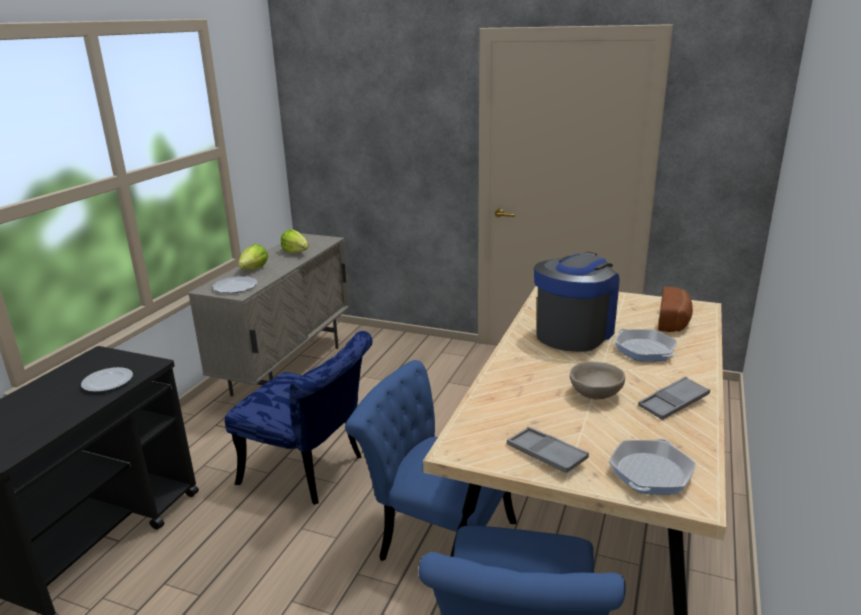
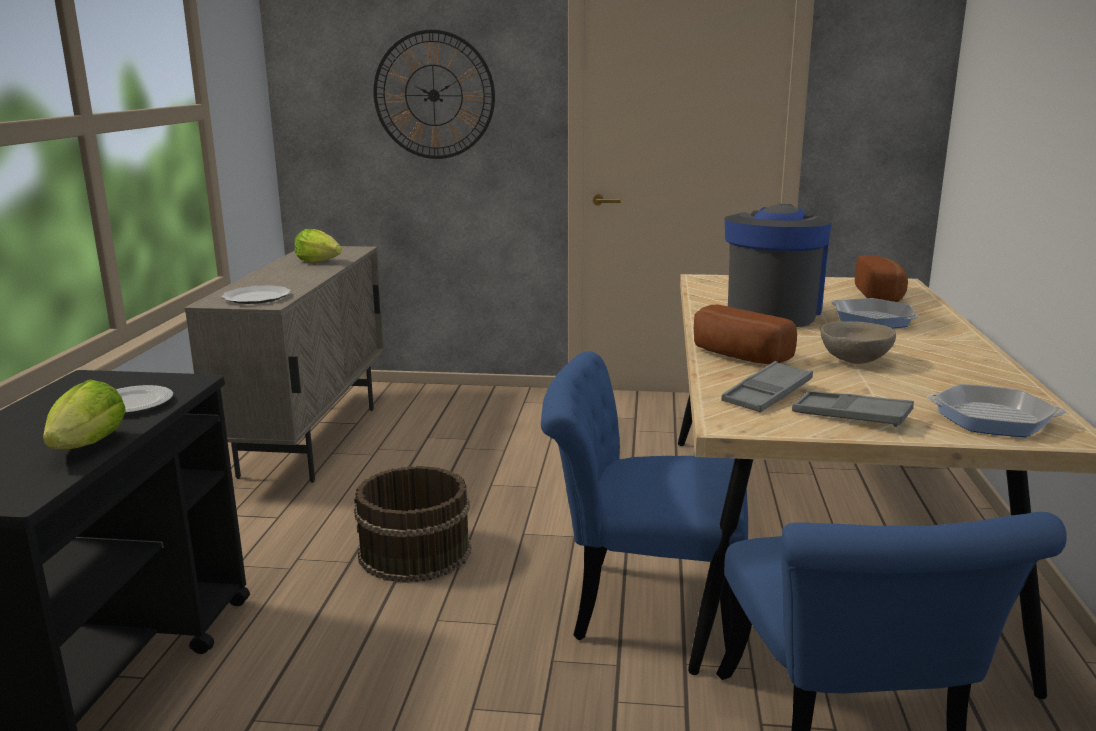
camera: 15 degrees left, 5 degrees down
blue chair [225,331,373,505] -> brown bucket [354,466,472,583]
lettuce [238,244,268,270] -> lettuce moved to [43,380,126,449]
frying pan [609,439,696,495] -> frying pan turned 90 degrees counterclockwise [928,384,1066,437]
grey tray [638,376,710,420] -> grey tray moved to [721,361,813,412]
none -> wall clock [373,30,495,159]
none -> bread [694,305,797,364]

